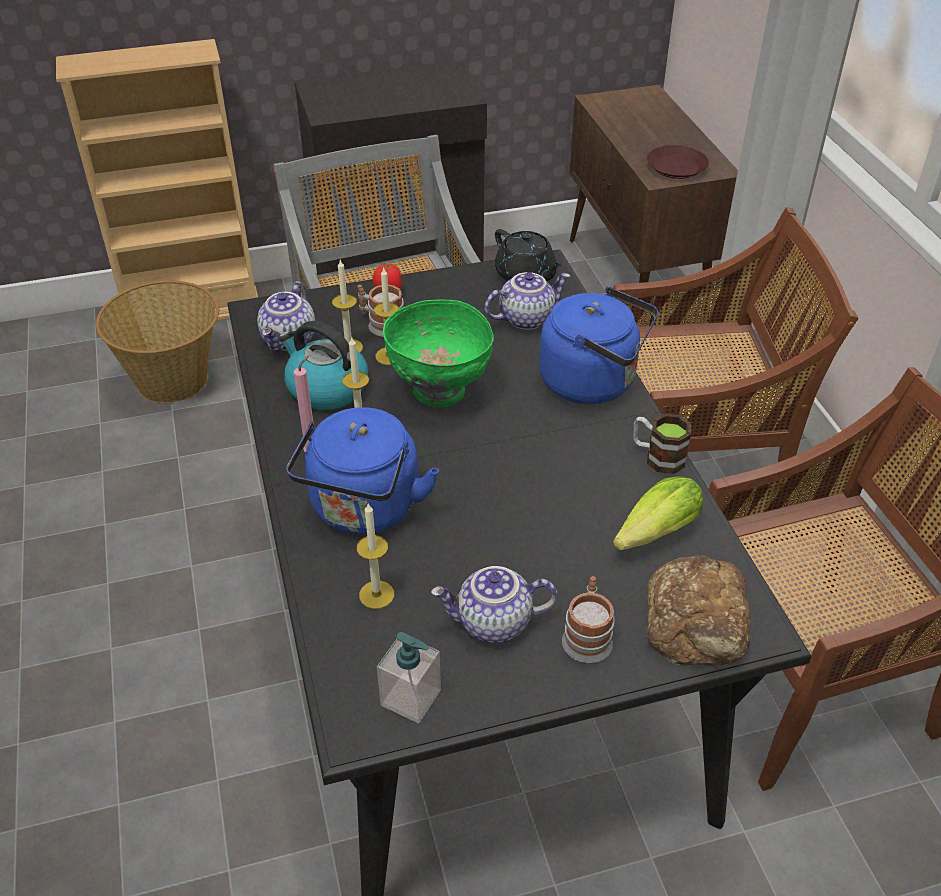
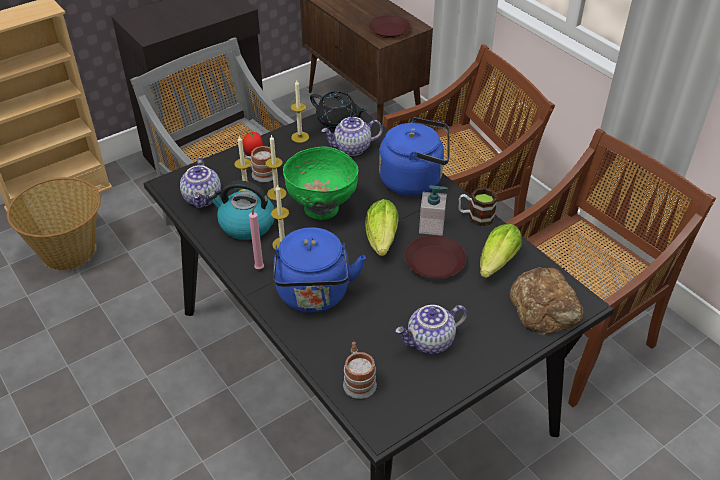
camera: 20 degrees left, 0 degrees up
candle [357,504,394,609] -> candle moved to [291,80,309,143]
soap dispenser [377,632,441,723] -> soap dispenser moved to [419,185,448,236]
teapot [485,272,571,330] -> teapot turned 150 degrees counterclockwise [321,117,383,156]
mug [562,576,615,663] -> mug moved to [343,342,377,399]
none -> lettuce [365,199,399,256]
none -> brown plate [404,235,466,279]

